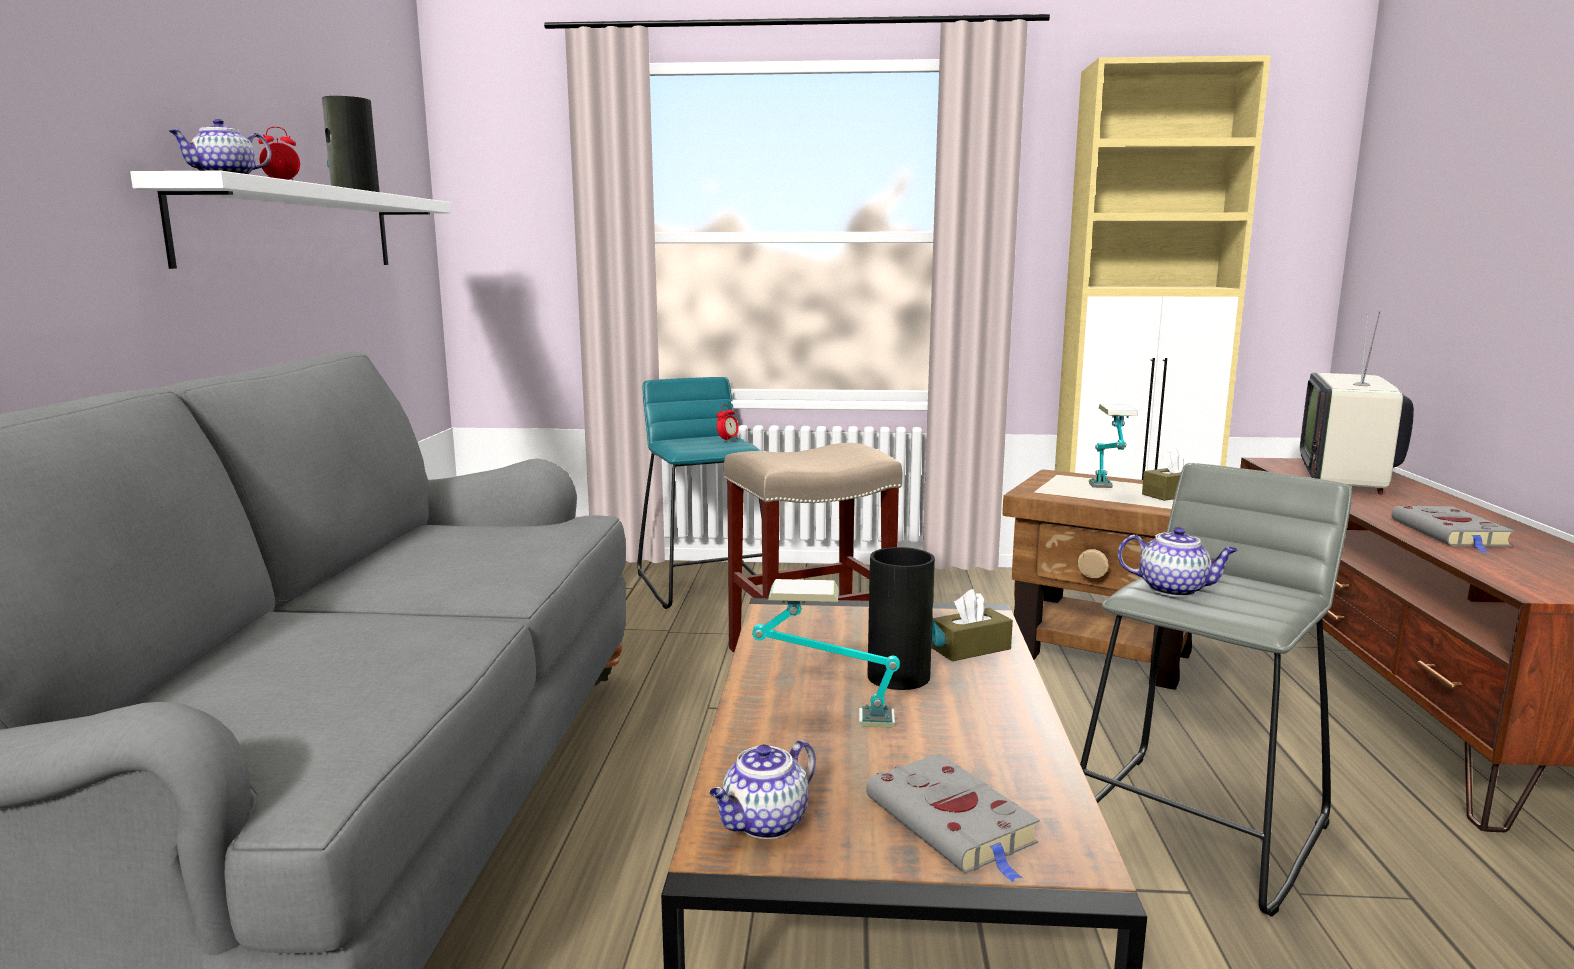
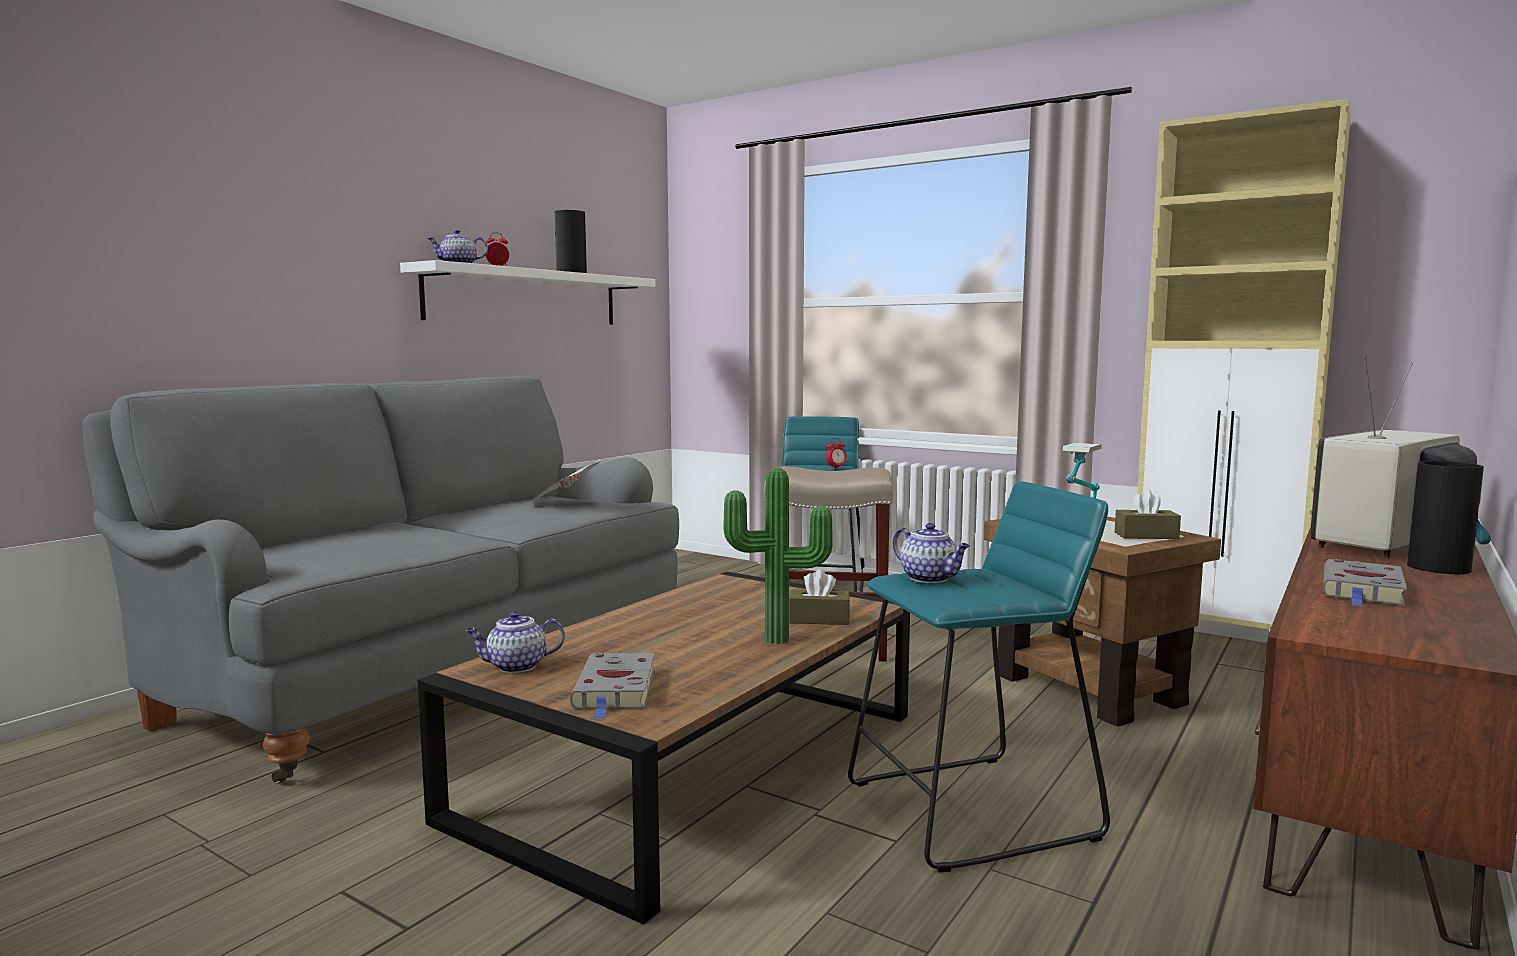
camera: 30 degrees right, 5 degrees down
table lamp [752,579,900,728] -> none
vase [868,547,946,690] -> vase moved to [1407,461,1491,574]
grey stool [1080,463,1352,917] -> turquoise stool [848,481,1110,873]
none -> newspaper [528,459,602,502]
none -> potted plant [724,468,833,644]

